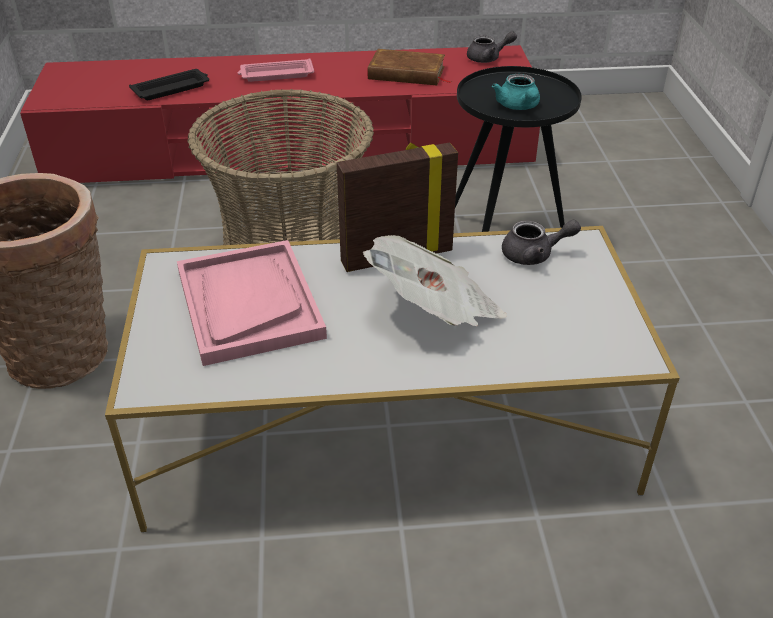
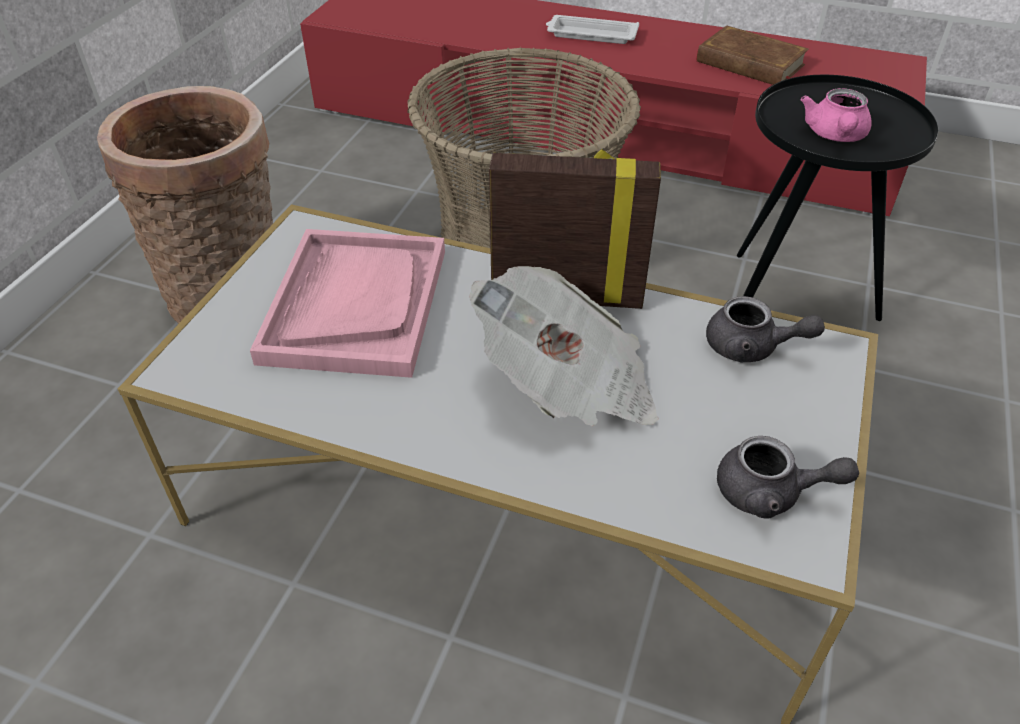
camera: 25 degrees right, 5 degrees up
black tray [129,69,209,100] -> none
pink tray [238,58,314,82] -> white tray [546,15,639,44]
grey teapot [467,31,517,63] -> grey teapot moved to [717,436,859,519]
turquoise teapot [492,74,540,110] -> pink teapot [800,88,872,142]

